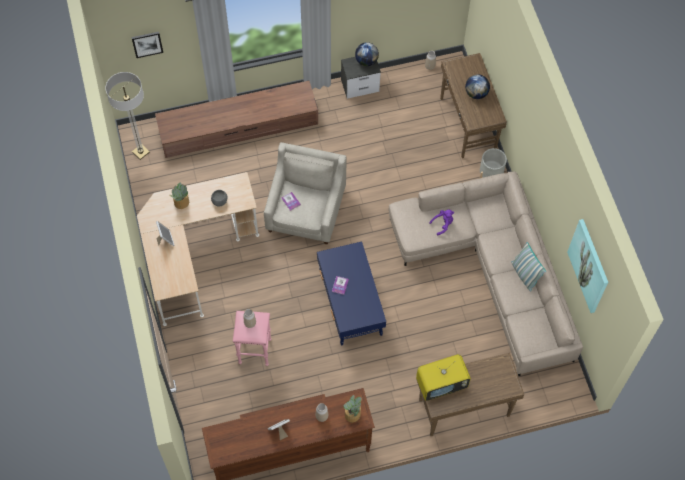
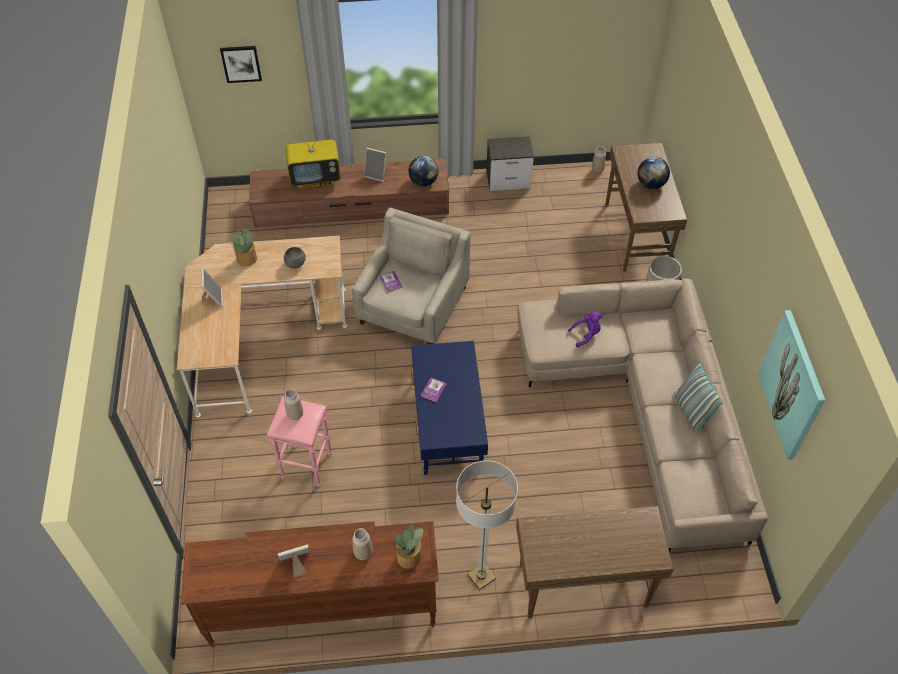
camera: 10 degrees right, 10 degrees down
floor lamp [105,72,150,160] -> floor lamp moved to [456,460,518,590]
globe [355,42,379,66] -> globe moved to [409,156,438,186]
television [416,354,471,401] -> television moved to [285,132,341,188]
none -> picture frame [364,148,386,182]

